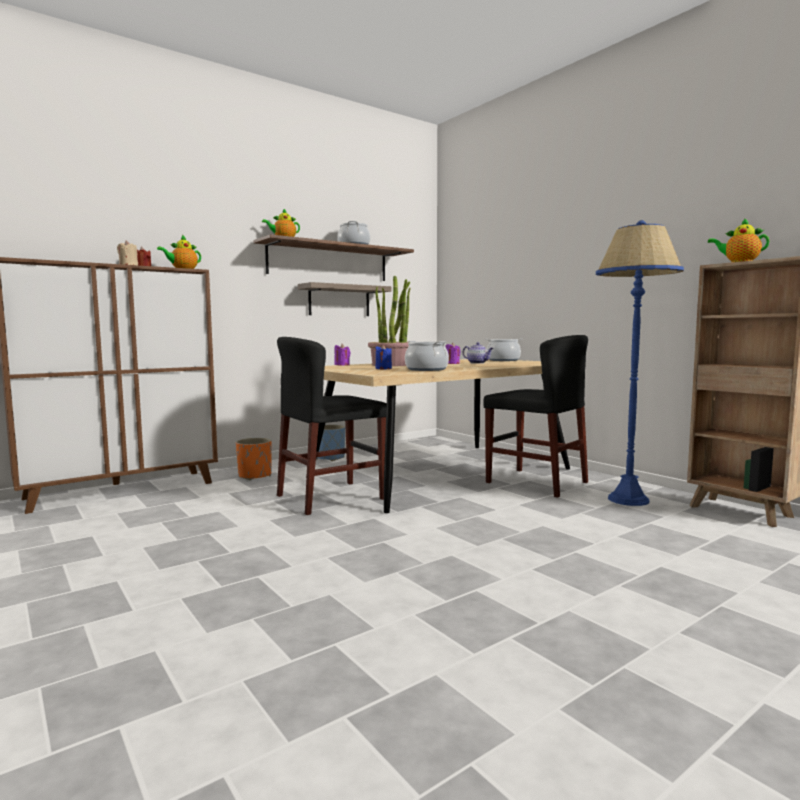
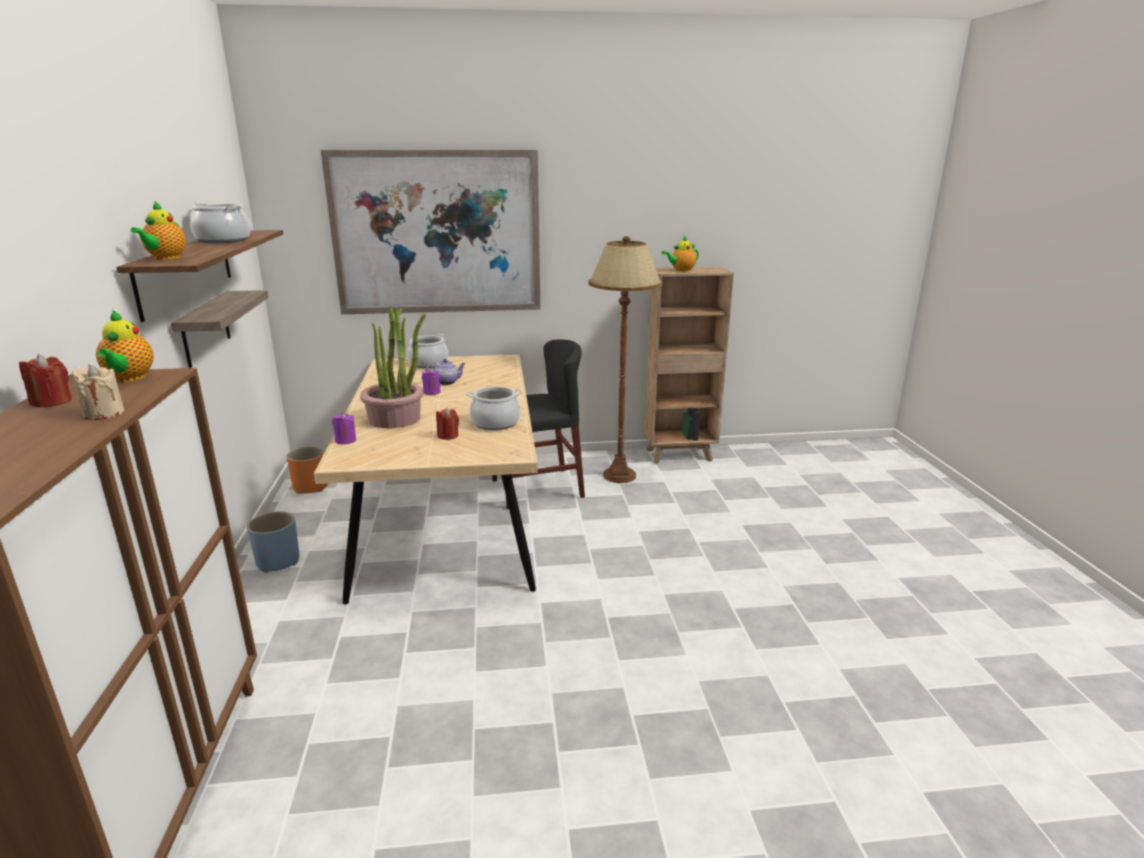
camera: 60 degrees left, 15 degrees up
orange planter [236,438,272,480] -> orange planter moved to [286,446,328,494]
black chair [277,337,387,515] -> none
blue candle [375,345,392,369] -> red candle [436,408,459,440]
blue floor lamp [596,220,684,506] -> brown floor lamp [589,236,662,483]
none -> picture [321,150,540,314]

